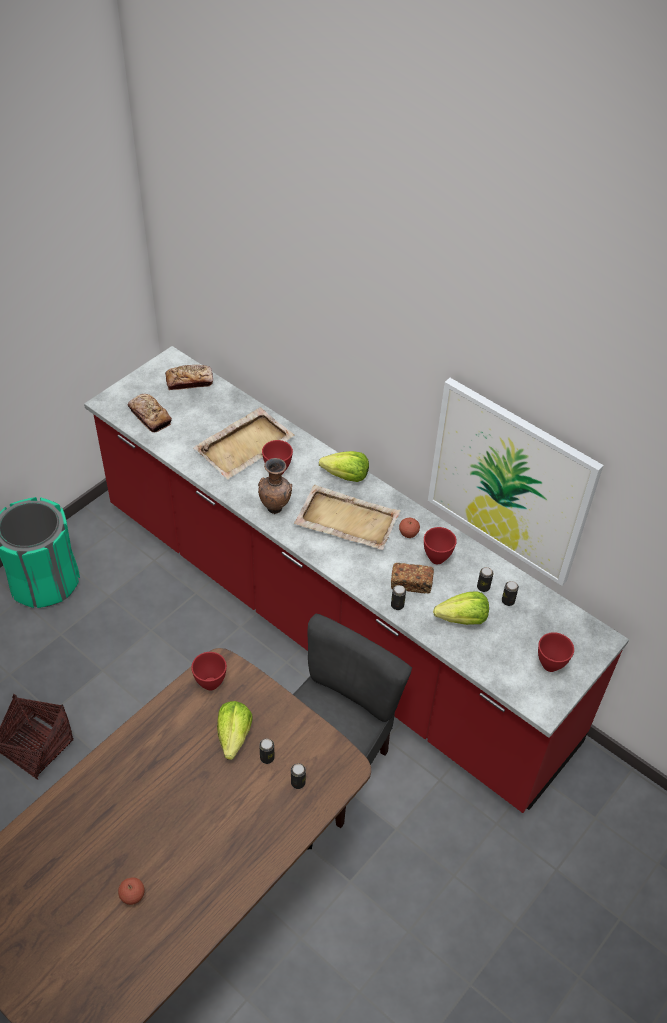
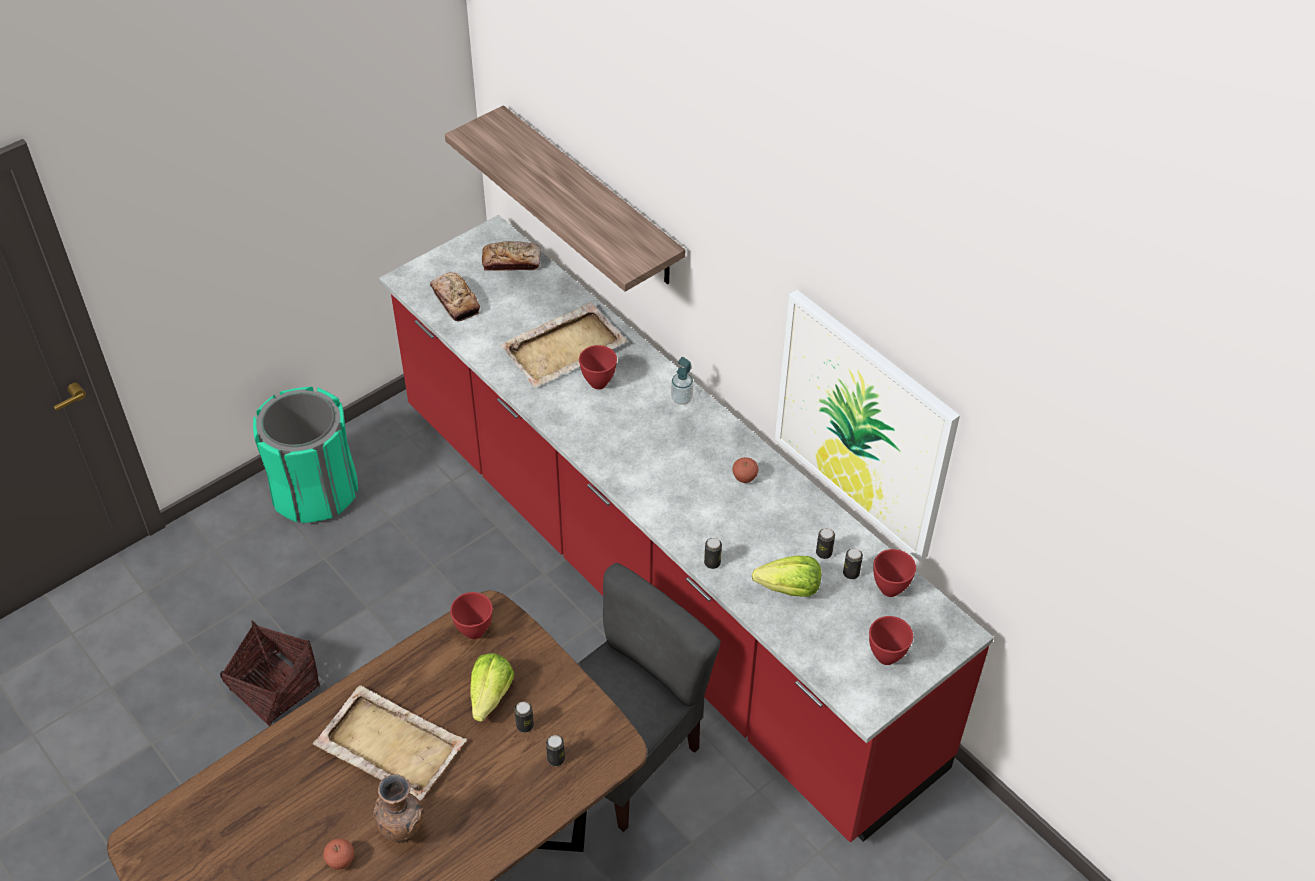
camera: 10 degrees right, 0 degrees up
brown vase [258,458,292,514] -> brown vase moved to [372,774,424,843]
beige tray [294,485,401,550] -> beige tray moved to [313,685,467,800]
lettuce [319,451,369,482] -> soap dispenser [671,357,693,405]
bread [391,563,434,594] -> none
red bowl [424,527,457,564] -> red bowl moved to [873,549,916,597]
none -> shelf [445,105,685,292]

